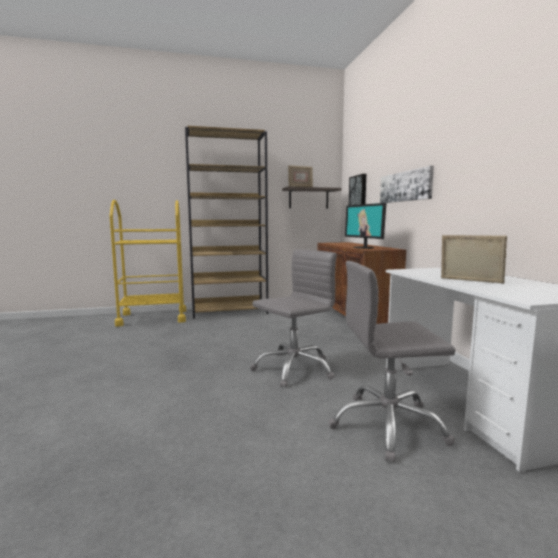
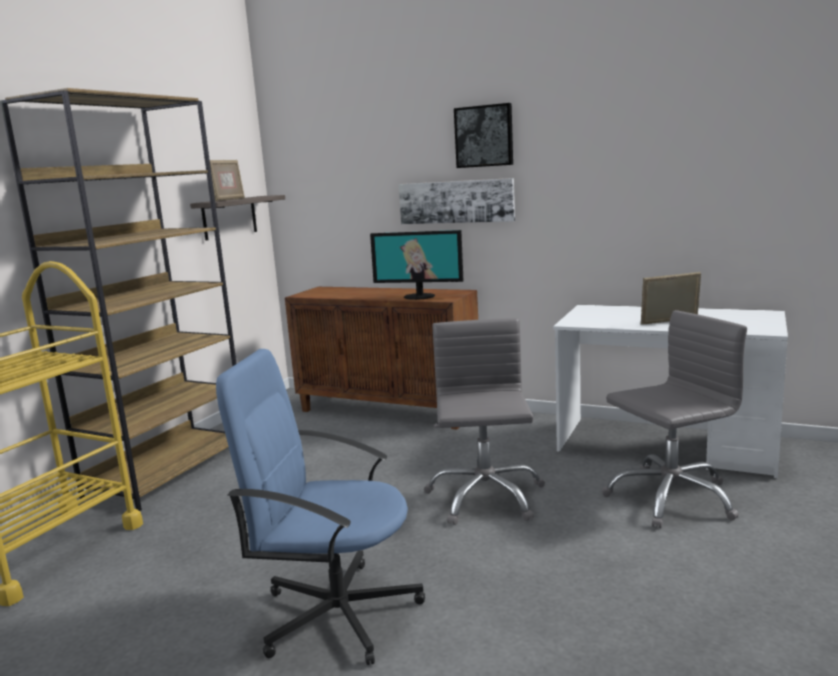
camera: 50 degrees left, 5 degrees up
grey office chair [328,261,455,462] -> grey office chair turned 150 degrees counterclockwise [602,310,747,528]
picture [349,174,366,205] -> picture moved to [454,103,513,168]
none -> blue office chair [216,349,425,665]

